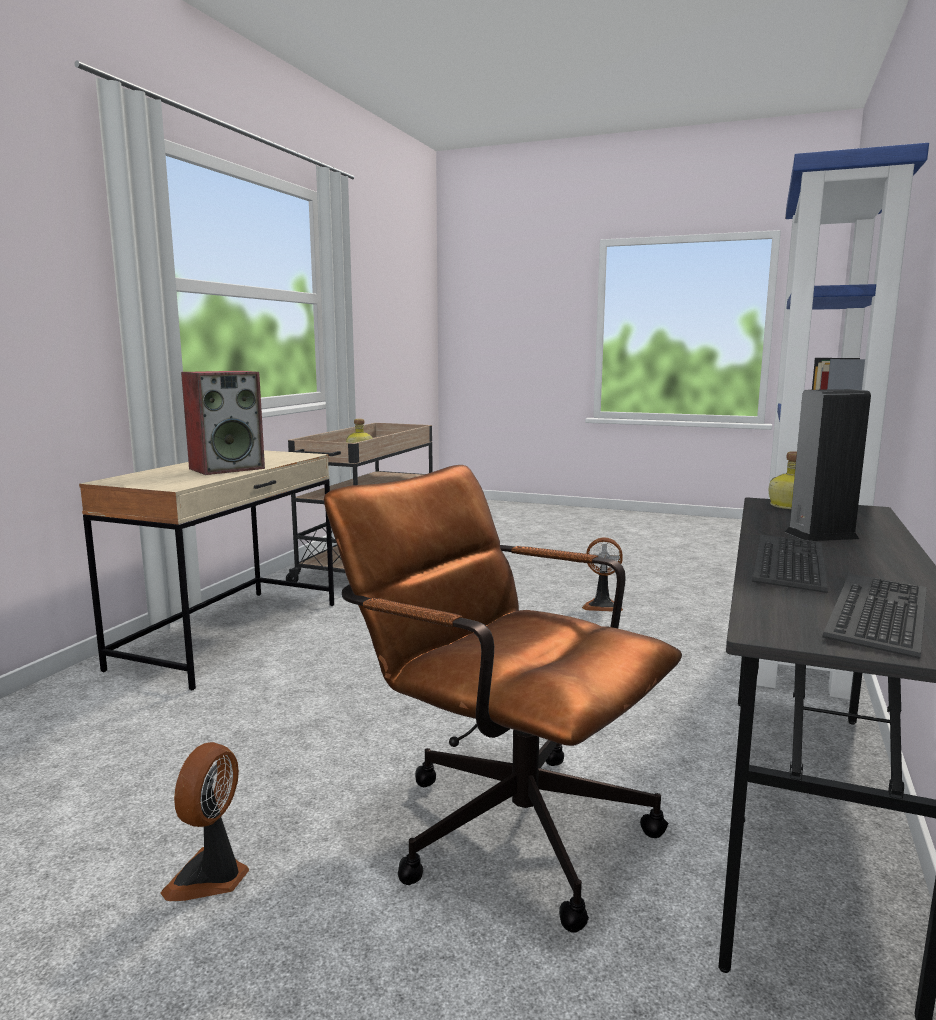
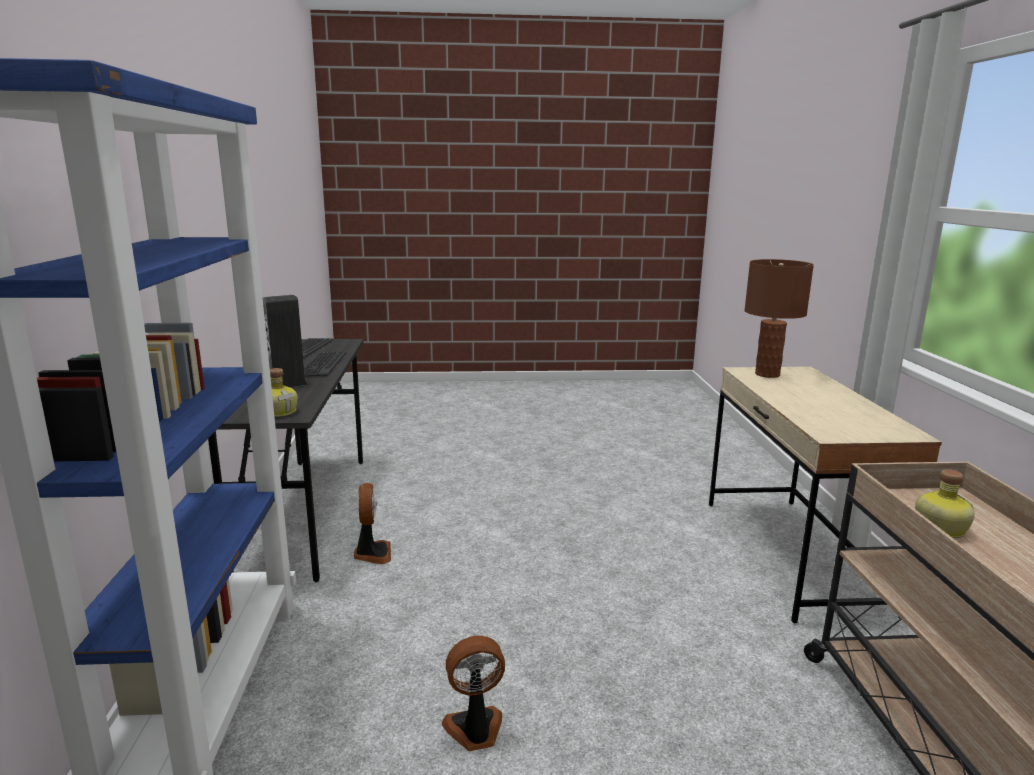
camera: 155 degrees right, 5 degrees up
fan [161,742,249,901] -> fan moved to [354,483,391,564]
speaker [181,371,265,475] -> none
brown office chair [324,465,682,933] -> none
none -> brown table lamp [744,259,814,378]

